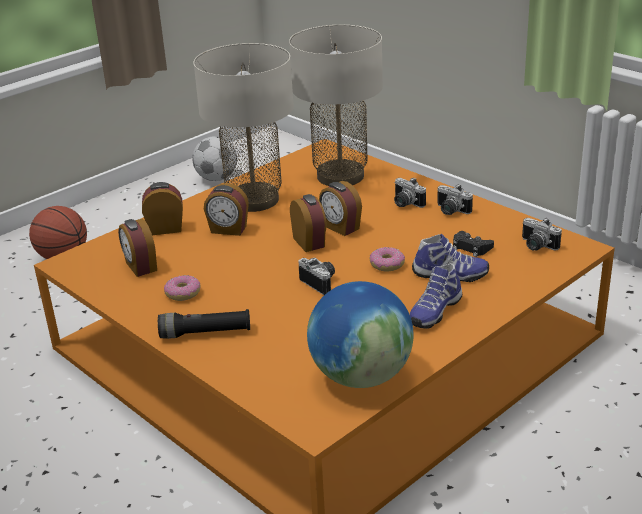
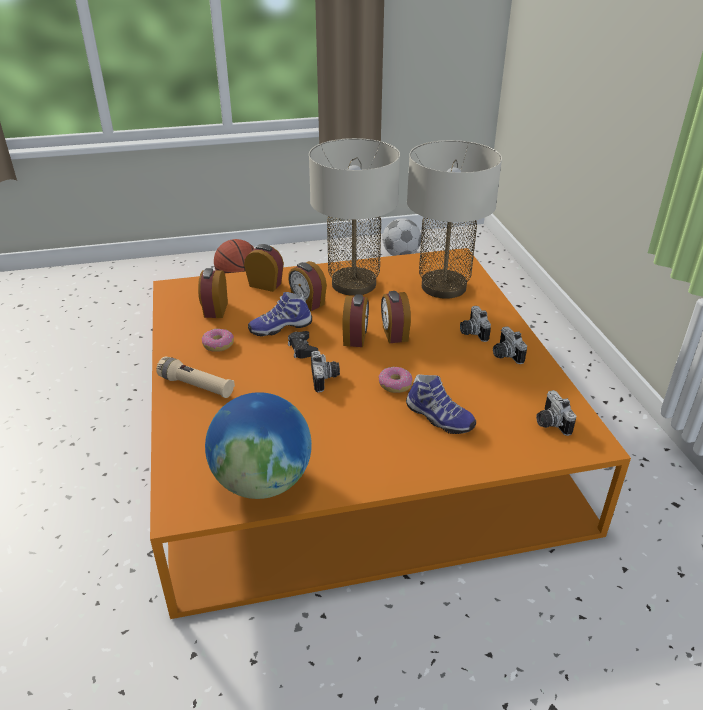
camera: 30 degrees right, 5 degrees up
black flashlight [158,309,250,339] -> beige flashlight [156,356,235,398]
shoe [409,264,462,329] -> shoe moved to [248,292,312,336]
black game controller [453,231,494,257] -> black game controller moved to [288,331,318,358]

